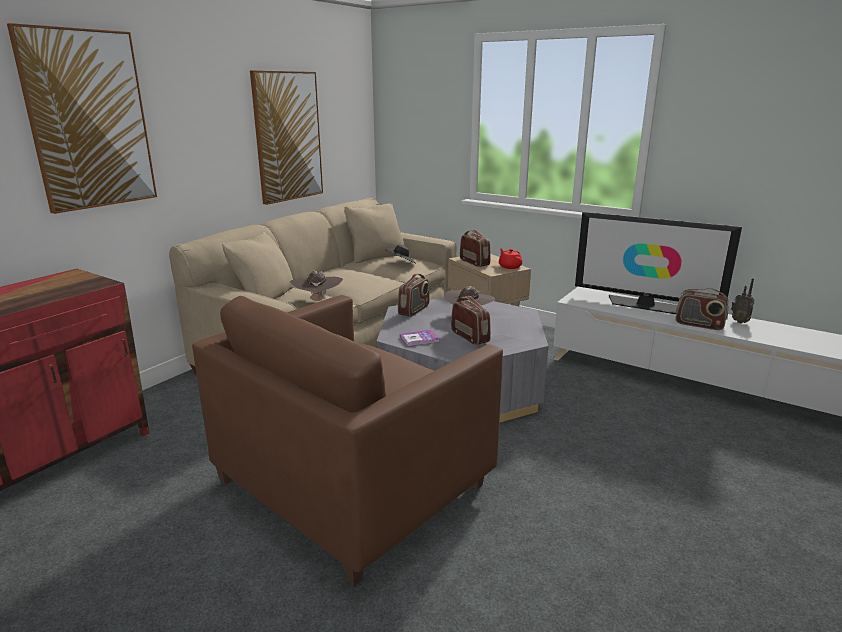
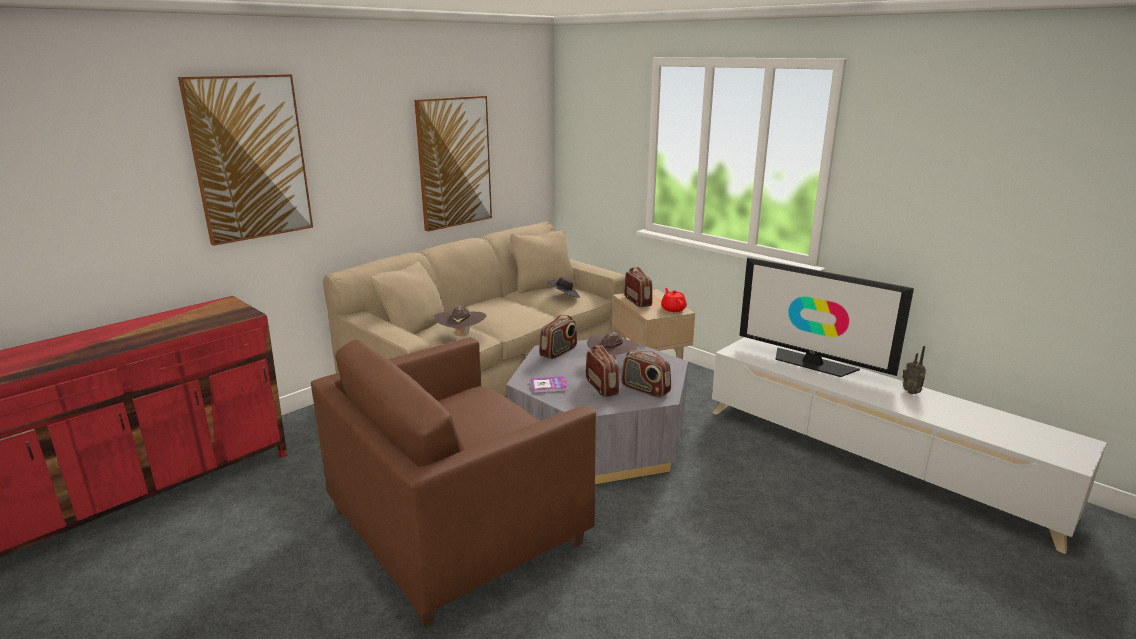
camera: 10 degrees right, 0 degrees up
radio [676,288,729,330] -> radio moved to [621,350,671,398]

